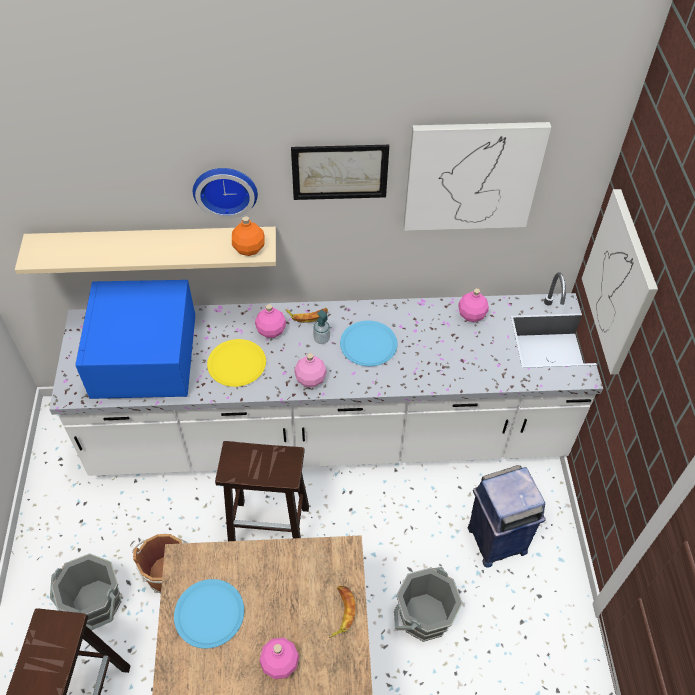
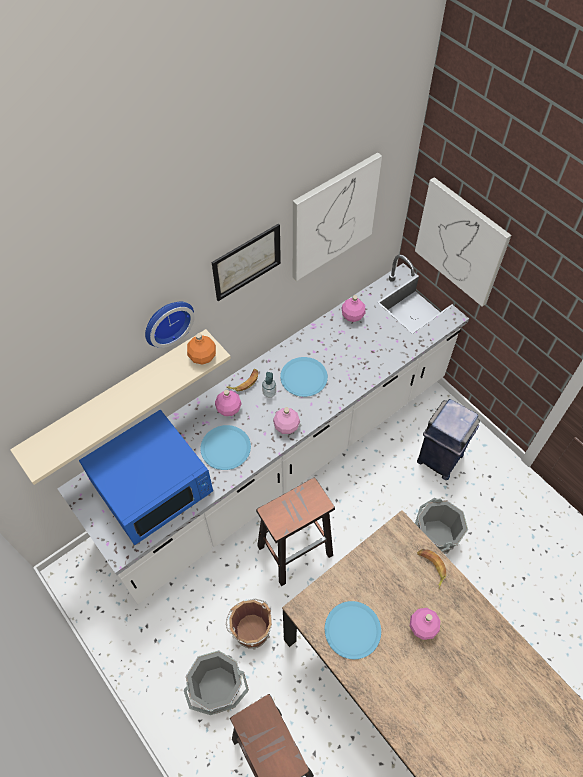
camera: 35 degrees left, 5 degrees up
blue microwave [75,280,195,399] -> blue microwave turned 90 degrees counterclockwise [79,410,213,545]
yellow plate [207,339,266,387] -> blue plate [200,425,251,470]

